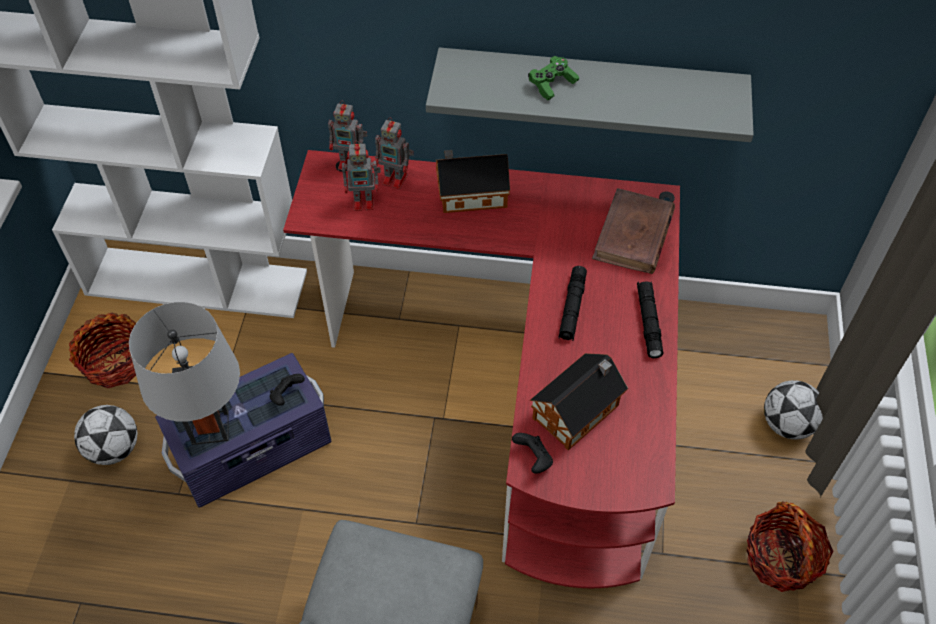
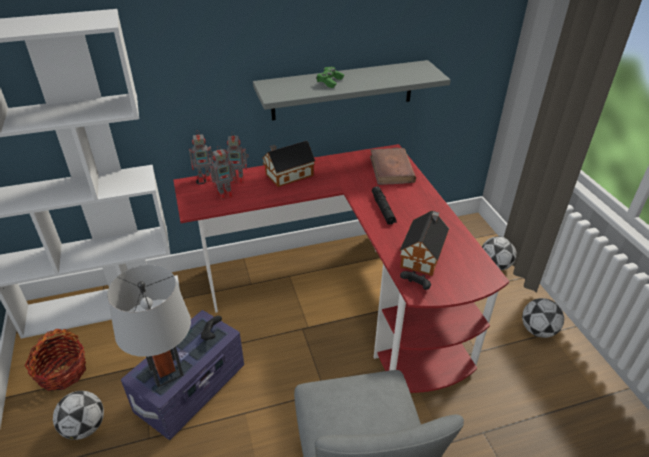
camera: 25 degrees left, 15 degrees down
black flashlight [637,281,663,358] -> none
basket [747,501,833,592] -> football [522,298,564,338]

